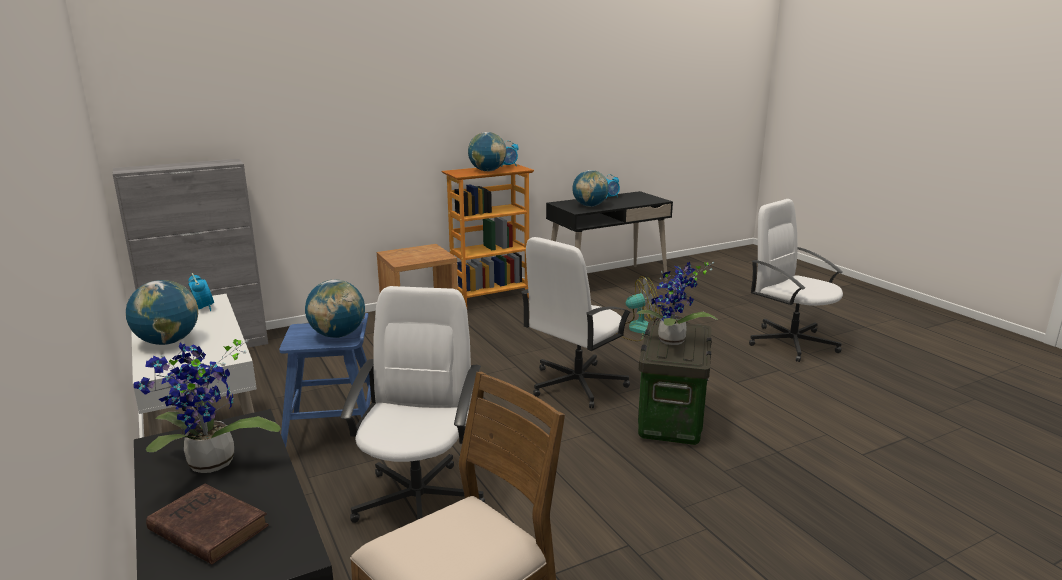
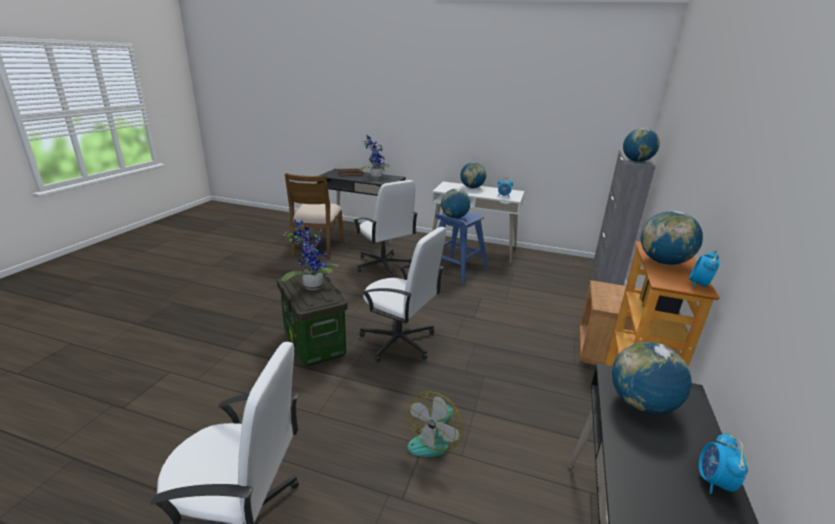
camera: 135 degrees right, 5 degrees up
white office chair [521,237,632,408] -> white office chair turned 120 degrees clockwise [360,227,446,362]
none -> globe [623,128,660,162]

